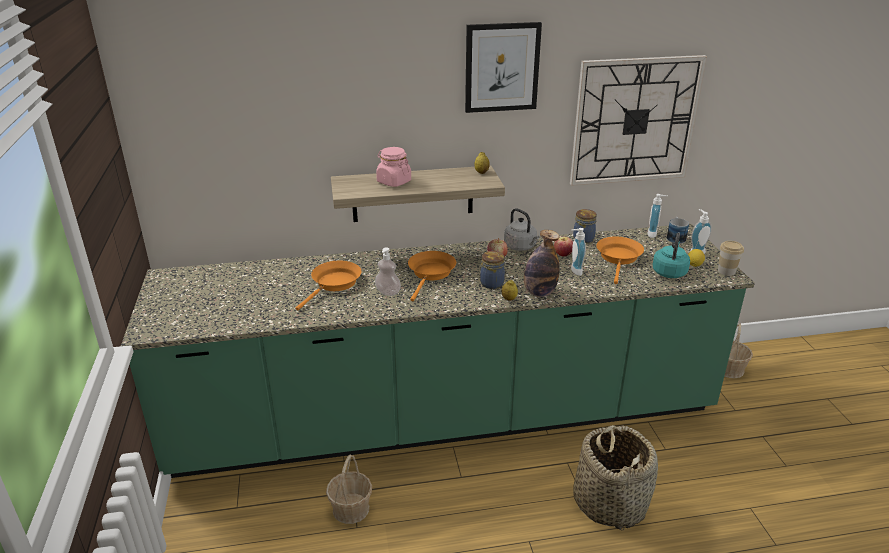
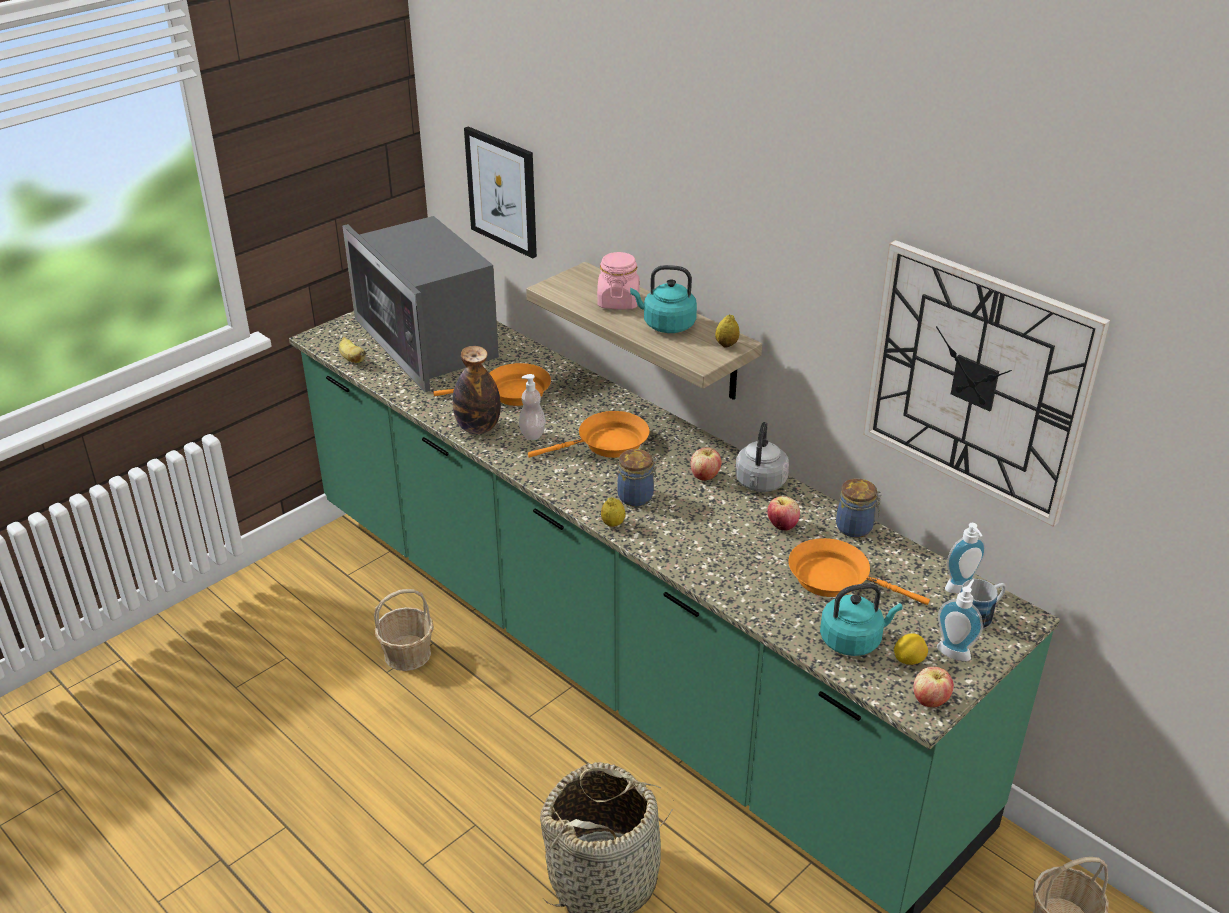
camera: 55 degrees right, 5 degrees up
picture [465,22,542,113] -> picture moved to [464,127,537,259]
bottle [524,230,560,297] -> bottle moved to [452,346,501,434]
soap dispenser [571,228,586,276] -> none
orange frying pan [596,237,644,284] -> orange frying pan turned 135 degrees counterclockwise [788,538,930,605]
cup [718,241,744,276] -> apple [913,667,954,707]
none -> banana [339,337,366,363]
none -> microwave [343,216,499,392]
none -> turquoise kettle [630,265,697,333]

